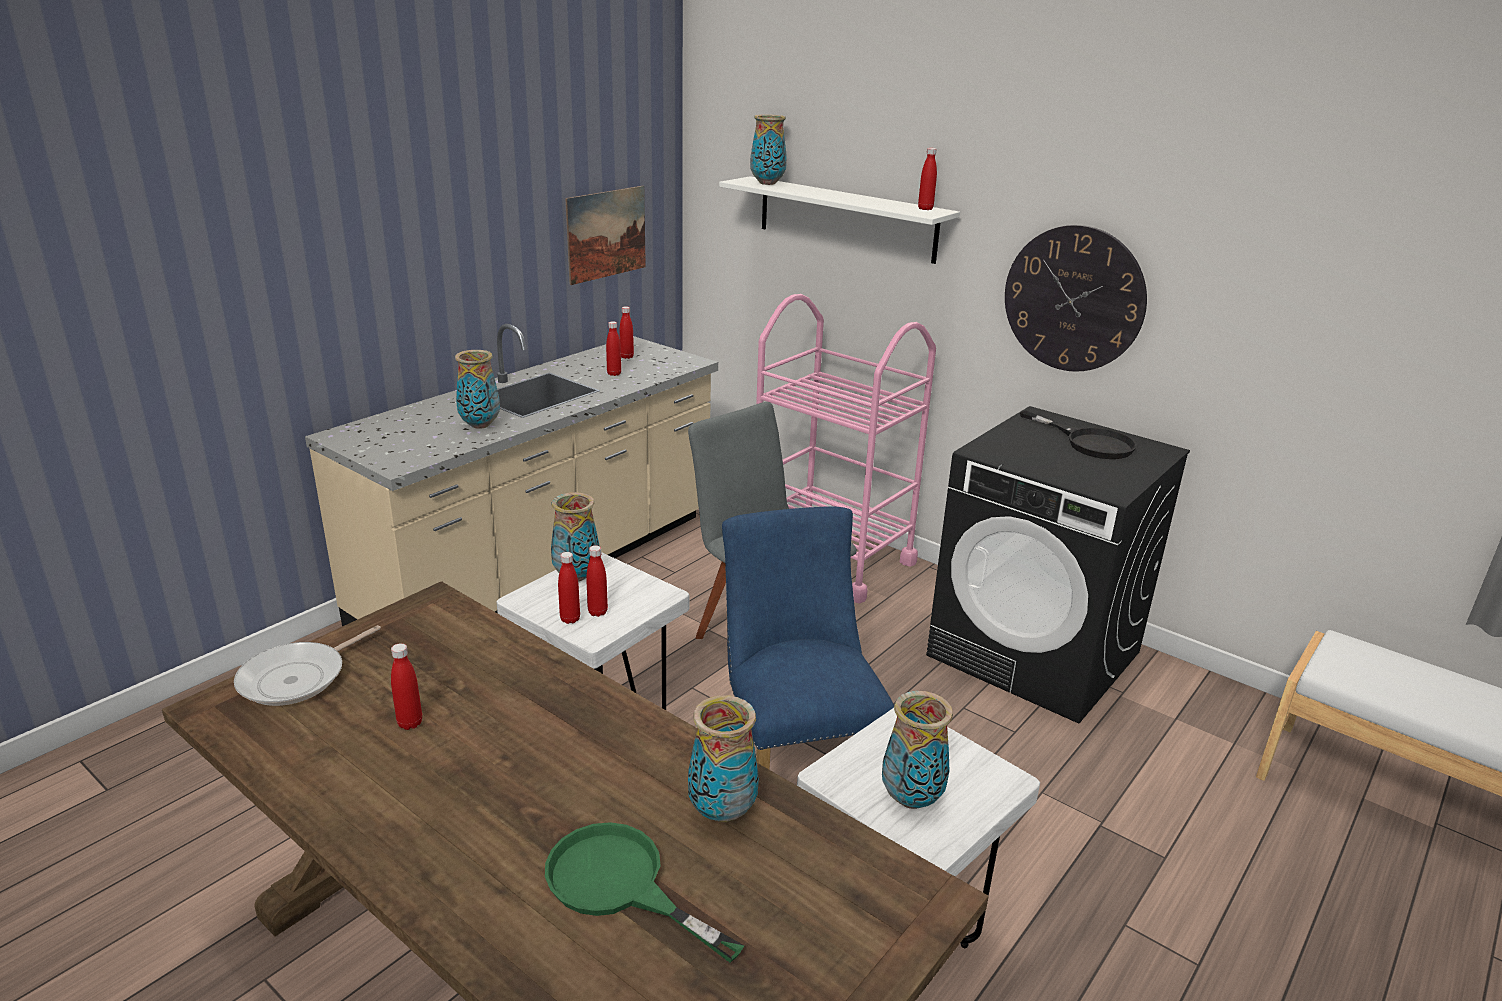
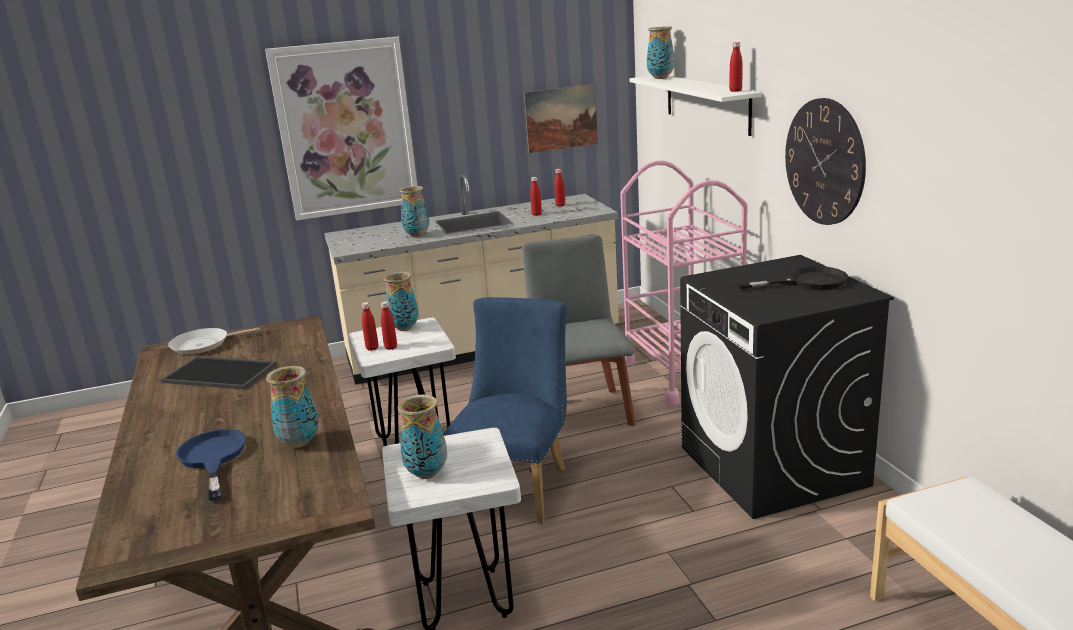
camera: 35 degrees right, 5 degrees down
red bottle [391,643,422,730] -> tray [161,356,277,390]
green frying pan [545,822,744,963] -> blue frying pan [176,429,246,501]
black frying pan [1020,411,1137,459] -> black frying pan turned 90 degrees counterclockwise [737,266,848,290]
none -> picture [265,37,417,221]

